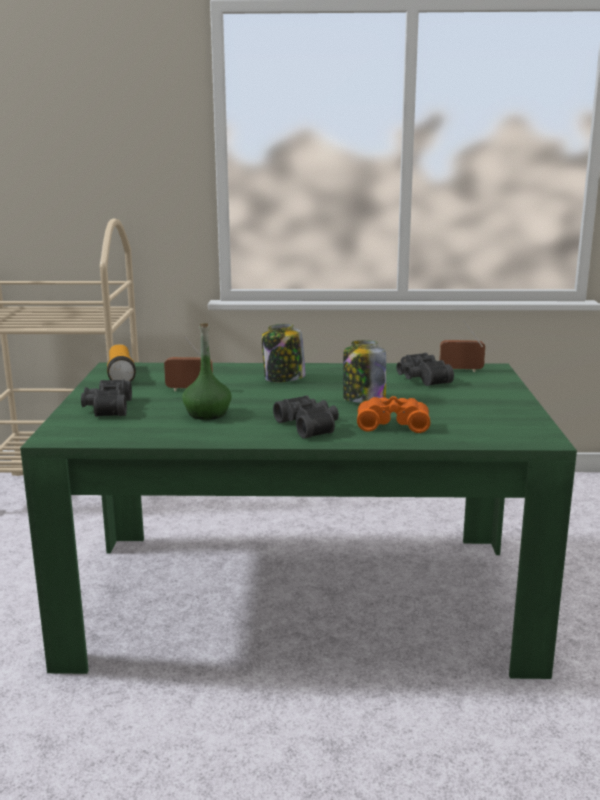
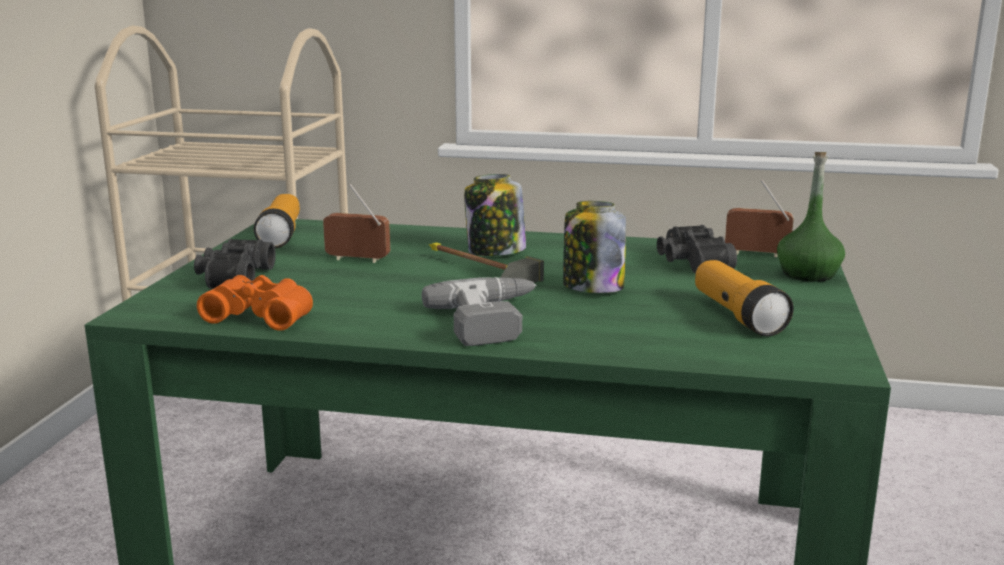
camera: 10 degrees right, 0 degrees up
green bottle [182,323,232,420] -> green bottle moved to [777,152,845,282]
black binoculars [273,395,339,439] -> power drill [422,277,536,346]
orange binoculars [357,396,430,433] -> orange binoculars moved to [197,275,313,331]
none -> hammer [428,243,544,283]
none -> flashlight [695,260,793,337]

